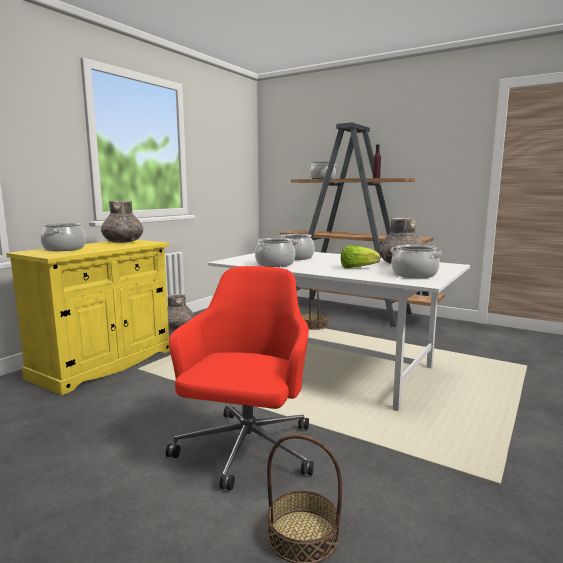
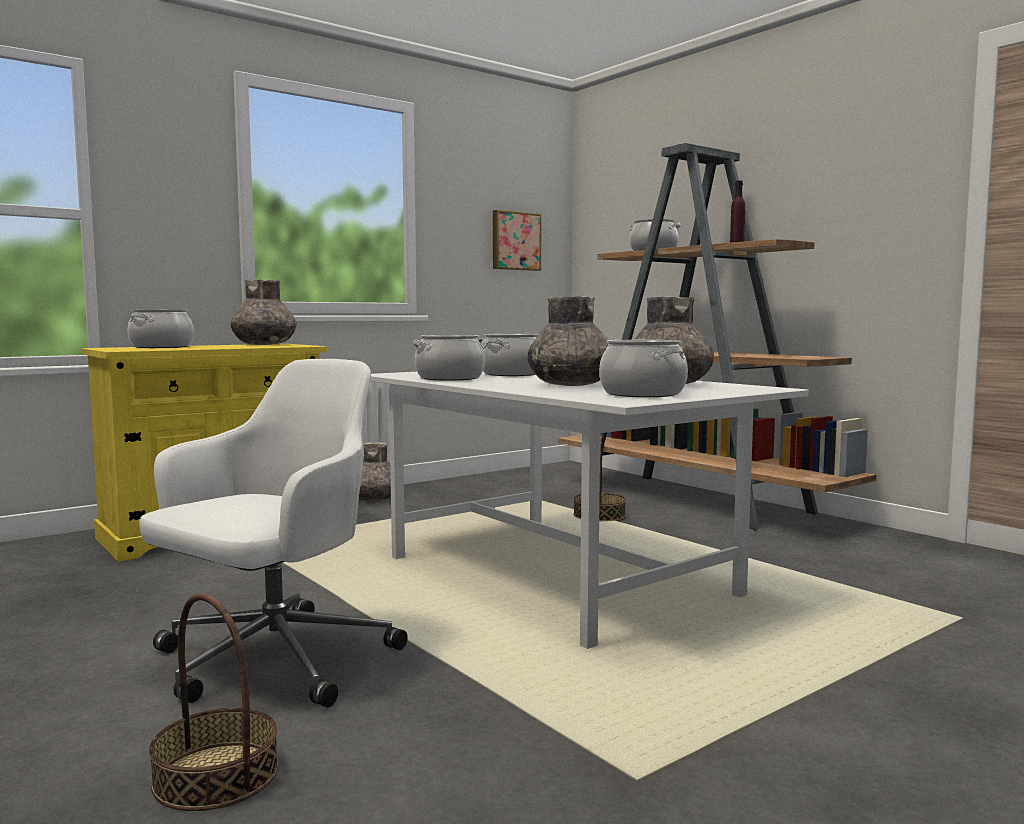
camera: 20 degrees right, 5 degrees down
red office chair [166,266,314,490] -> white office chair [139,359,408,707]
lettuce [341,245,380,268] -> grey vase [528,296,609,386]
none -> picture [493,210,542,271]

